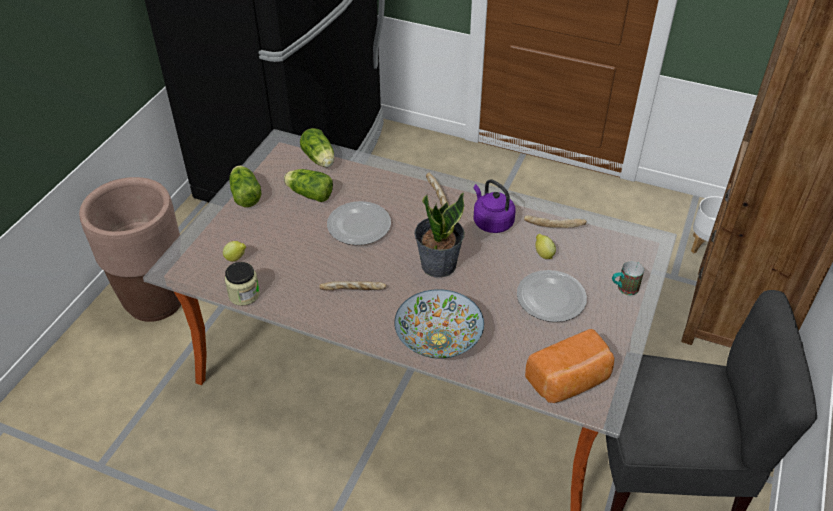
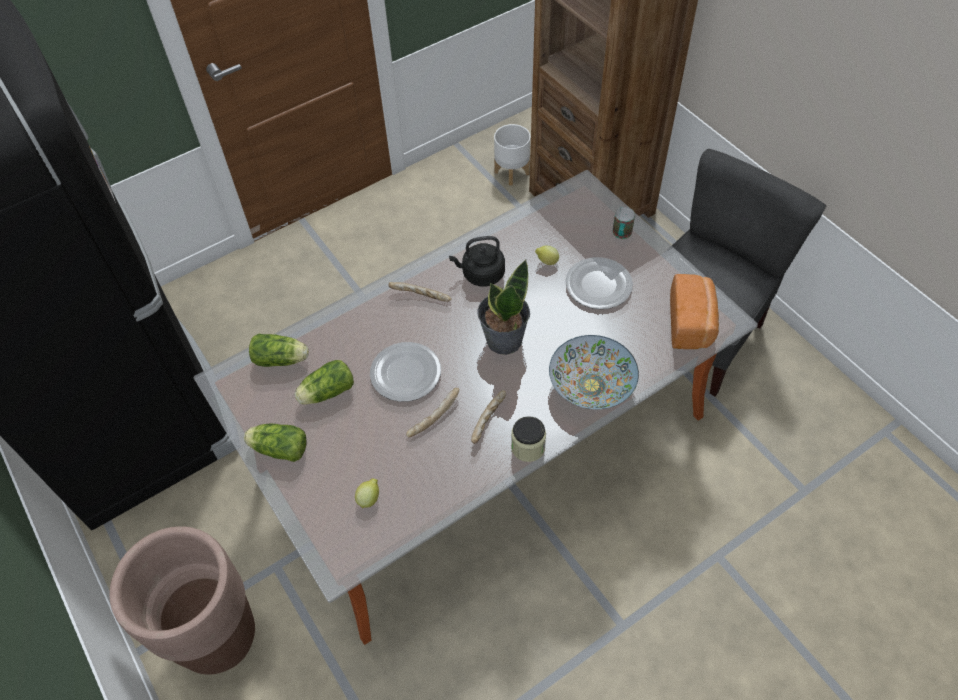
camera: 55 degrees left, 10 degrees up
jar [225,262,260,306] -> jar moved to [511,416,546,462]
purple kettle [473,179,515,233] -> black kettle [449,236,505,286]
bread [524,215,587,228] -> bread moved to [406,388,459,437]

